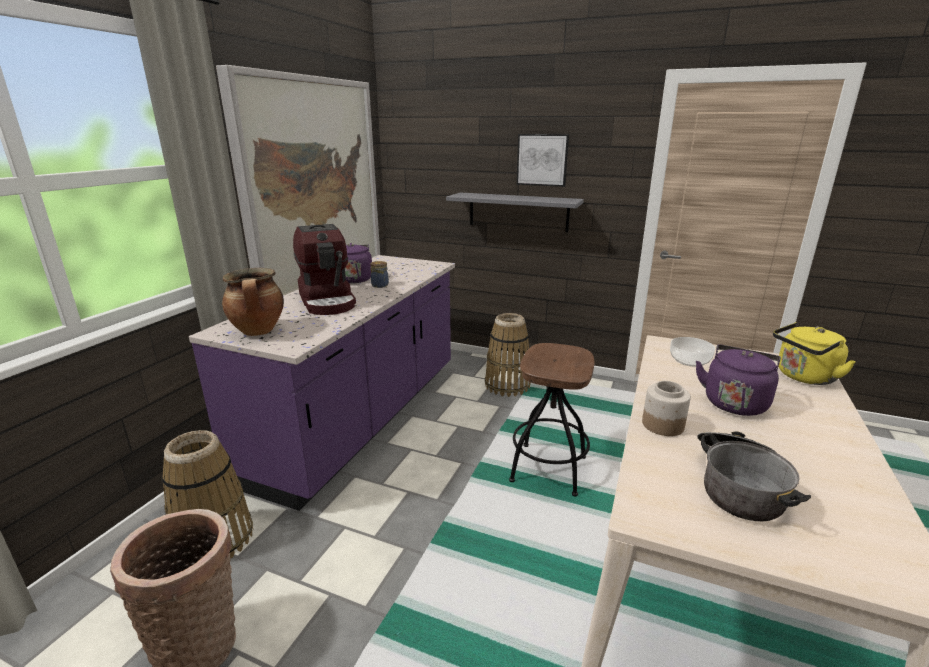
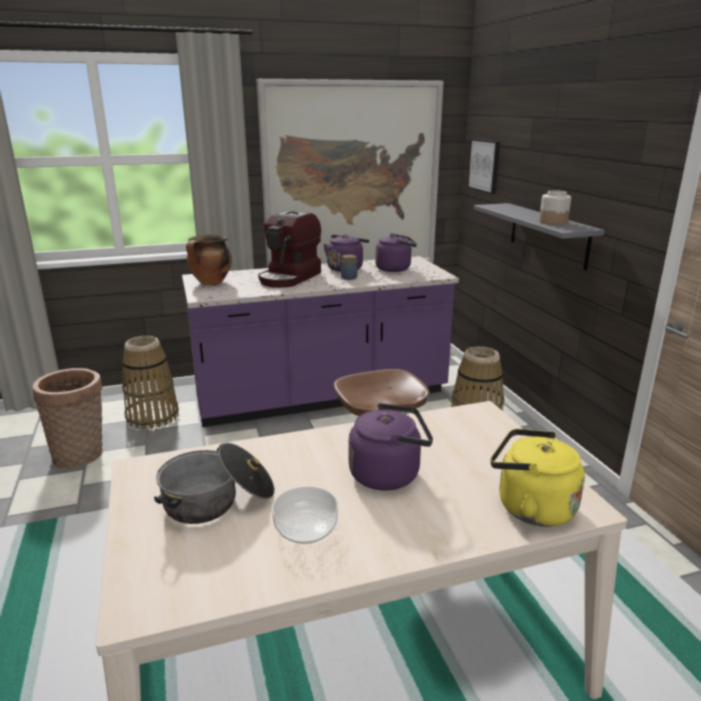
camera: 50 degrees right, 0 degrees up
picture [516,134,569,187] -> picture moved to [467,139,500,194]
jar [642,381,691,436] -> jar moved to [539,190,571,225]
bowl [670,337,715,367] -> bowl moved to [272,486,338,544]
none -> purple kettle [375,233,417,272]

